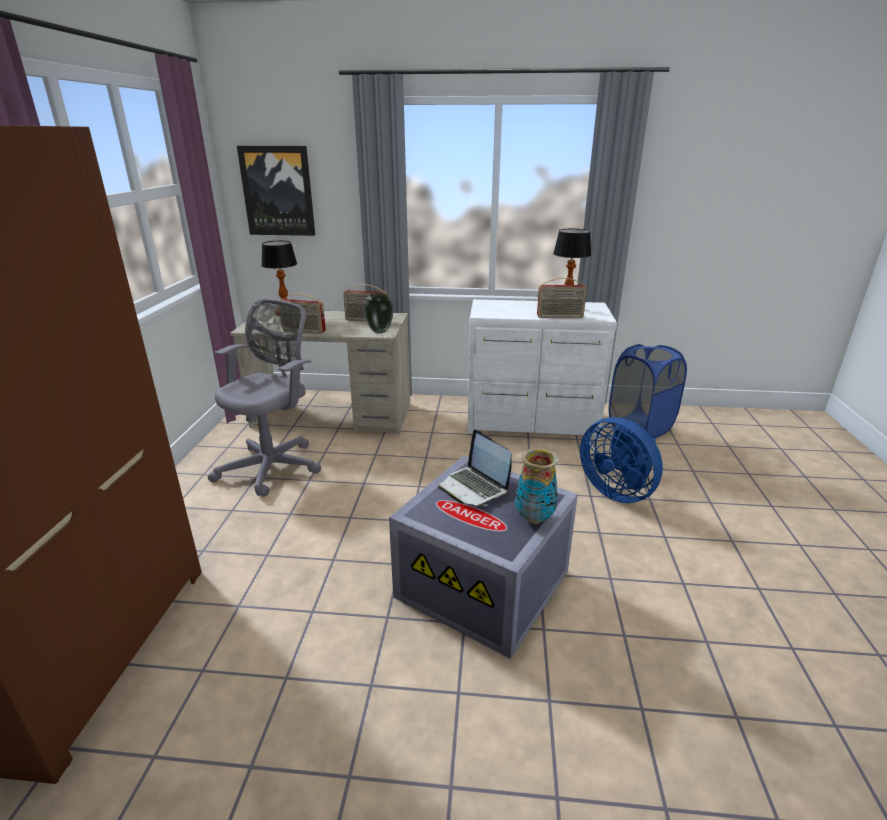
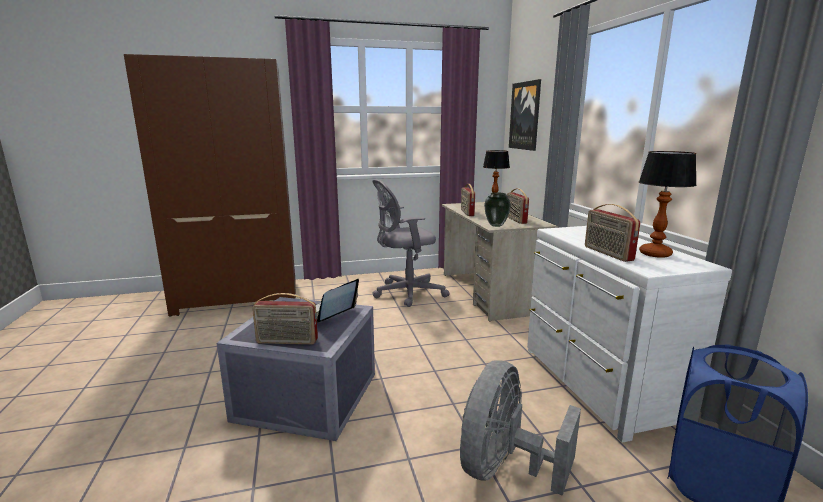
camera: 70 degrees right, 10 degrees down
grey office chair [208,299,321,497] -> grey office chair turned 150 degrees clockwise [372,179,450,307]
vase [515,448,559,524] -> radio [252,293,318,345]
blue fan [580,417,663,503] -> grey fan [460,360,581,496]

